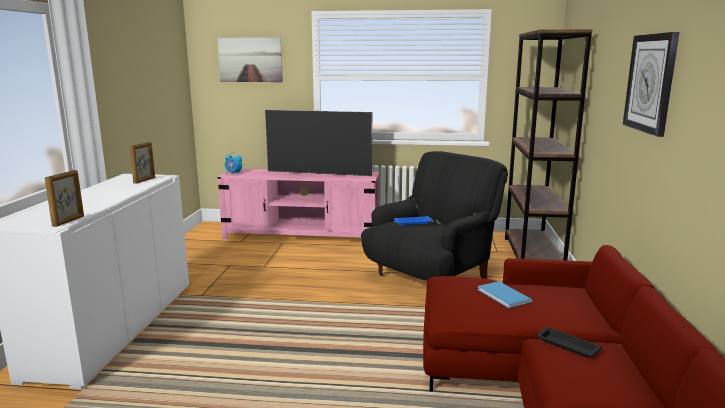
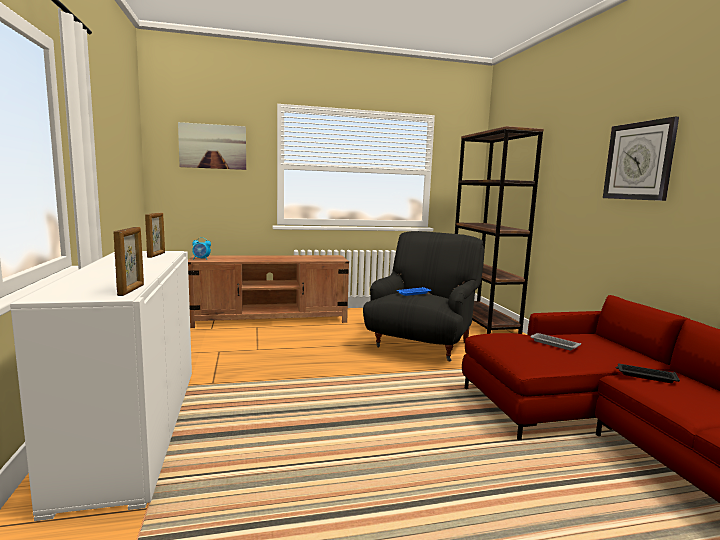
camera: 20 degrees left, 5 degrees down
pink tv stand [217,169,379,239] -> brown tv stand [188,255,349,328]
television [265,109,373,176] -> none
blue book [478,281,532,308] -> grey tray [530,333,581,350]

